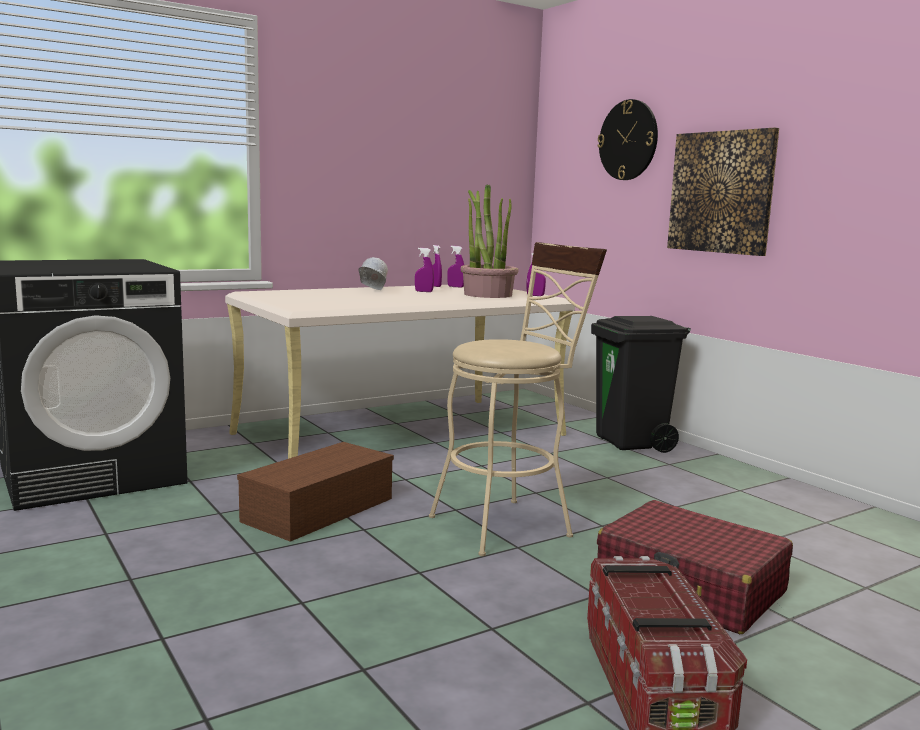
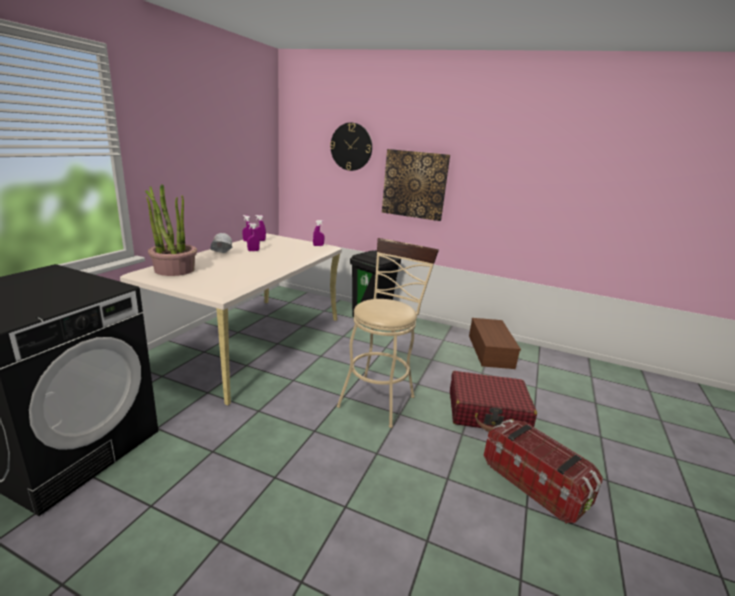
camera: 35 degrees left, 10 degrees up
brown storage box [237,442,394,542] -> brown storage box moved to [469,318,521,369]
potted plant [461,185,518,298] -> potted plant moved to [145,184,197,276]

